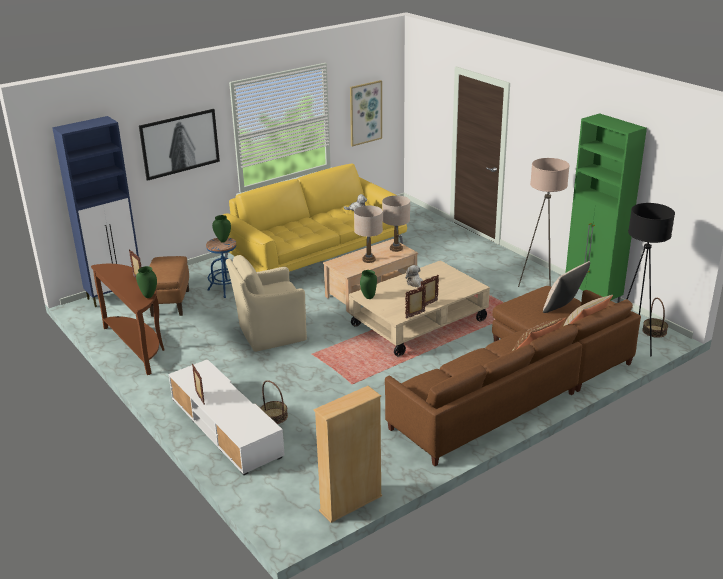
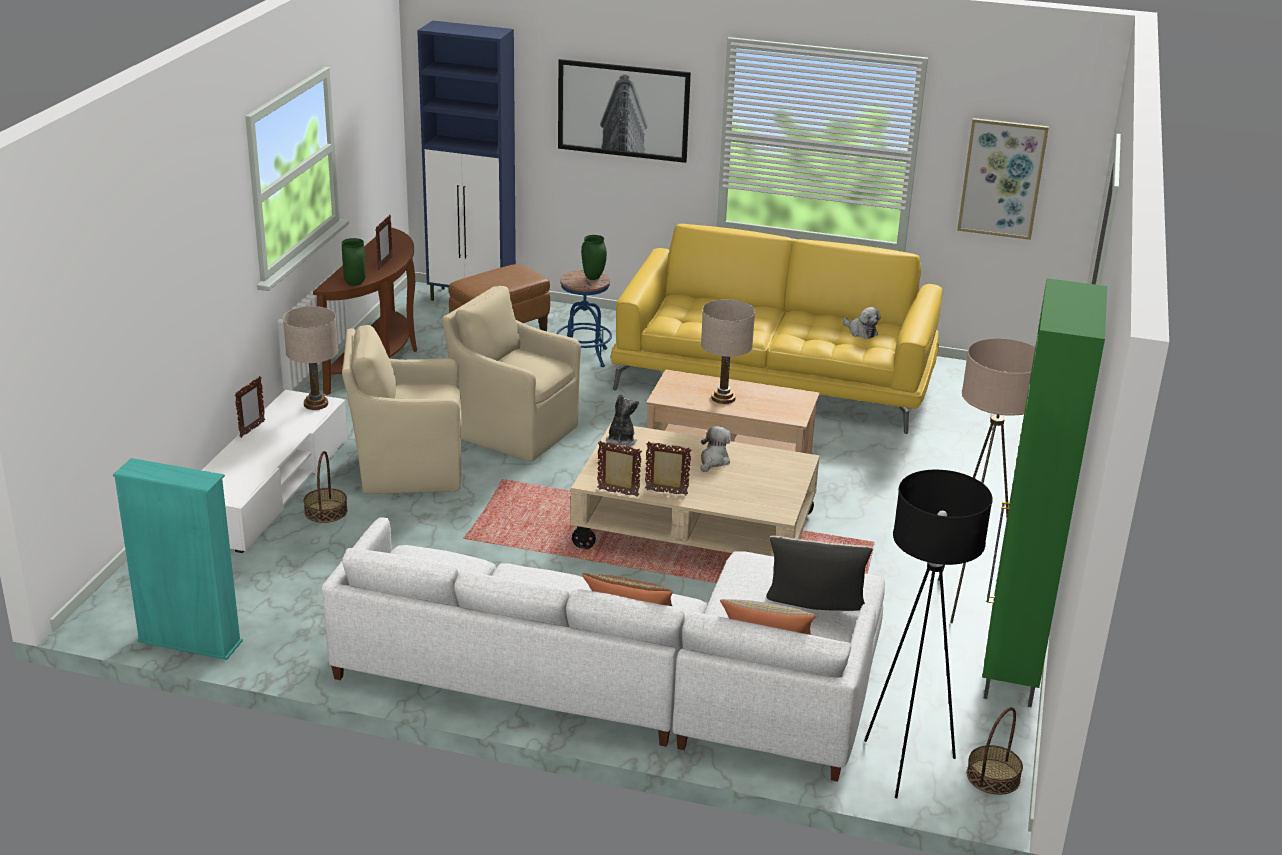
camera: 50 degrees right, 0 degrees up
beige bookcase [313,386,382,523] -> turquoise bookcase [113,458,243,660]
green vase [360,270,377,299] -> plush toy [606,394,639,446]
beige table lamp [382,195,410,252] -> beige table lamp moved to [283,306,338,410]
brown sofa [385,286,641,466] -> white sofa [322,517,885,782]
none -> beige armchair [342,325,462,494]

